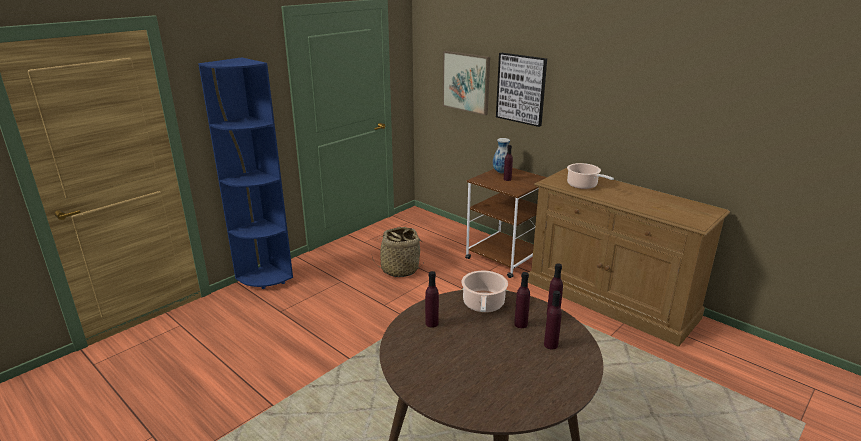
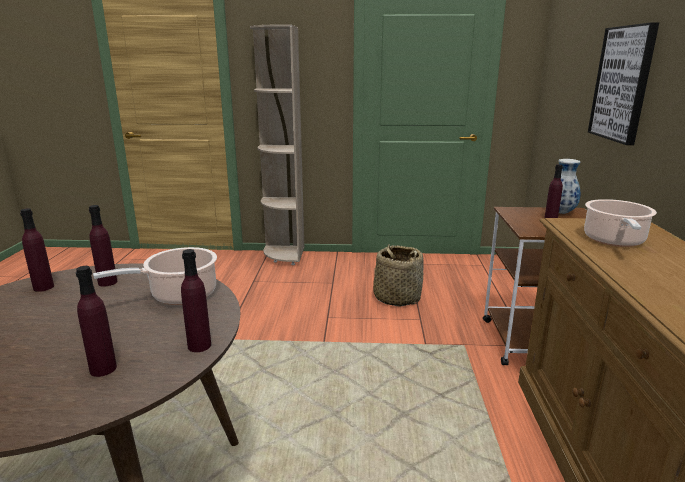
camera: 50 degrees right, 5 degrees down
blue bookcase [198,57,293,289] -> beige bookcase [250,24,304,265]
picture [443,51,490,115] -> none
purple bottle [514,272,530,328] -> purple bottle moved to [20,208,54,292]

